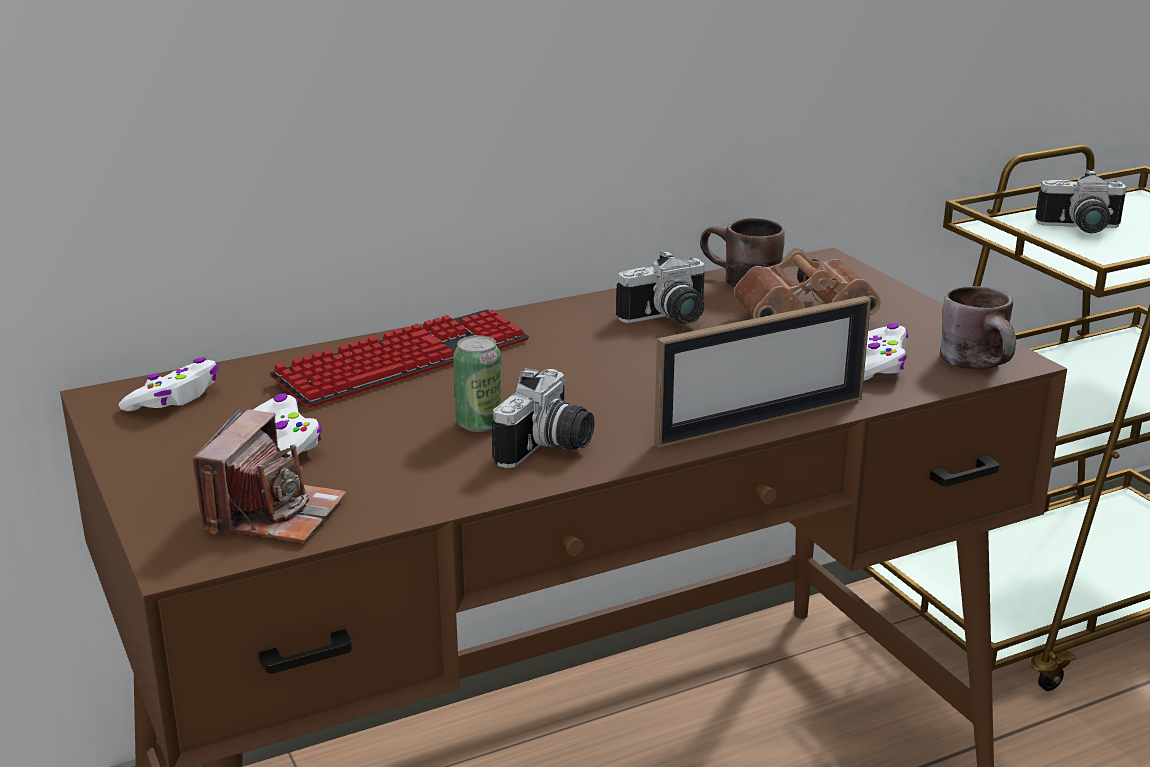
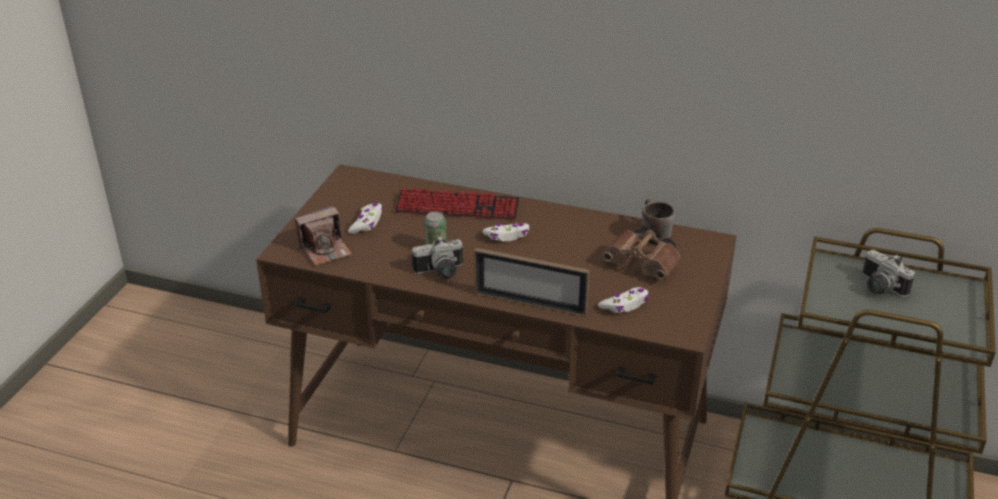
camera: 45 degrees right, 10 degrees up
white game controller [118,357,219,411] -> white game controller moved to [482,223,529,242]
camera [616,250,706,324] -> none
brown mug [940,286,1016,370] -> none

